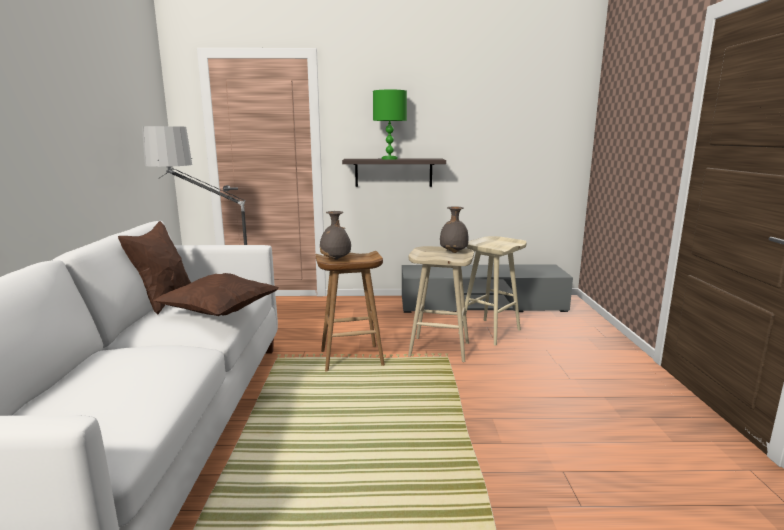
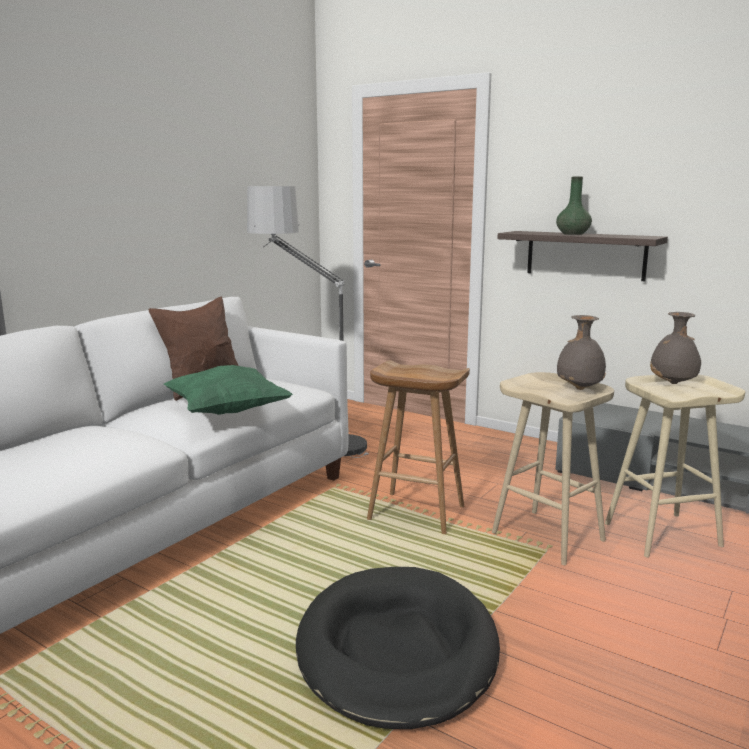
camera: 35 degrees right, 0 degrees up
brown pillow [153,273,278,316] -> green pillow [164,365,293,415]
grey vase [320,211,351,260] -> grey vase moved to [650,312,701,384]
green table lamp [373,90,407,160] -> green vase [556,177,592,235]
none -> black dog bed [296,567,500,729]

